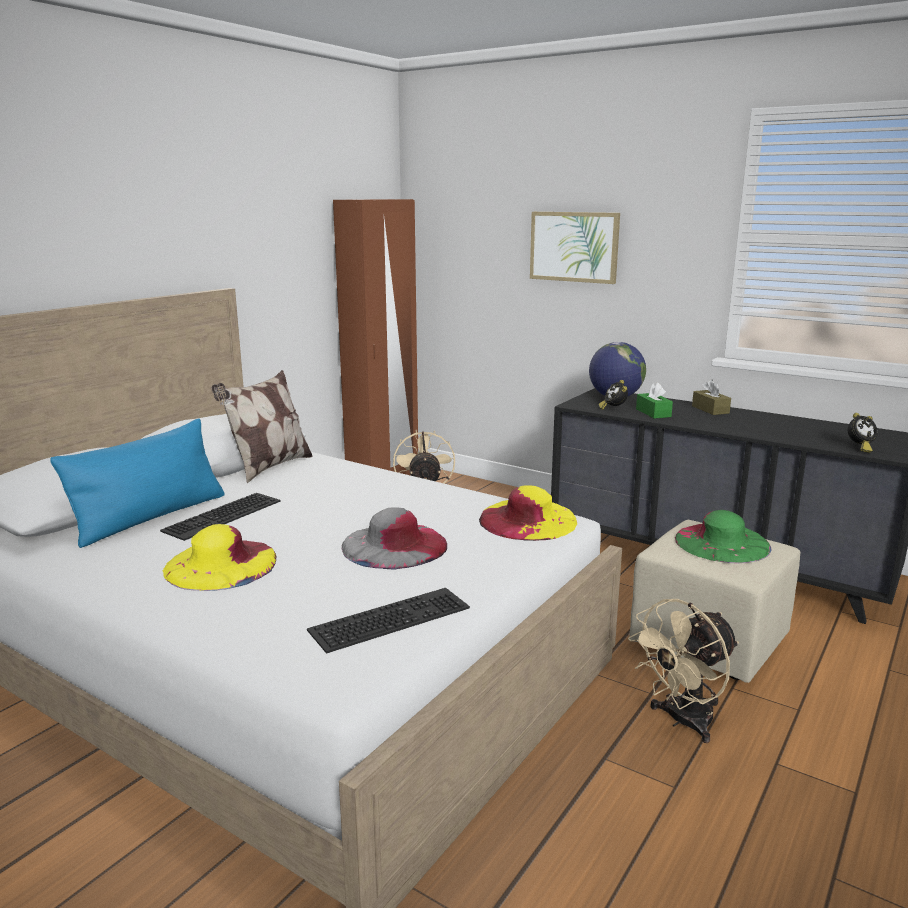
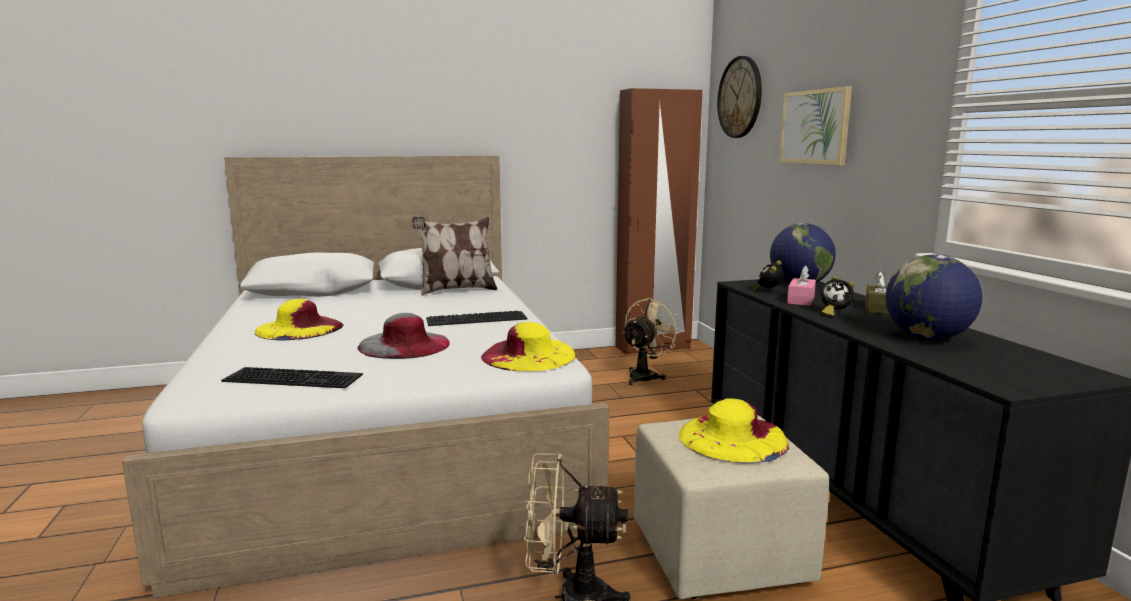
camera: 40 degrees right, 5 degrees down
blue pillow [50,418,225,548] -> none
keyboard [160,493,281,541] -> keyboard moved to [426,311,527,326]
green tissue box [636,382,673,419] -> pink tissue box [787,265,816,306]
green hat [675,510,771,563] -> yellow hat [679,398,789,463]
alarm clock [848,413,878,453] -> alarm clock moved to [821,276,855,317]
none -> wall clock [717,56,762,138]
none -> globe [886,254,982,340]

